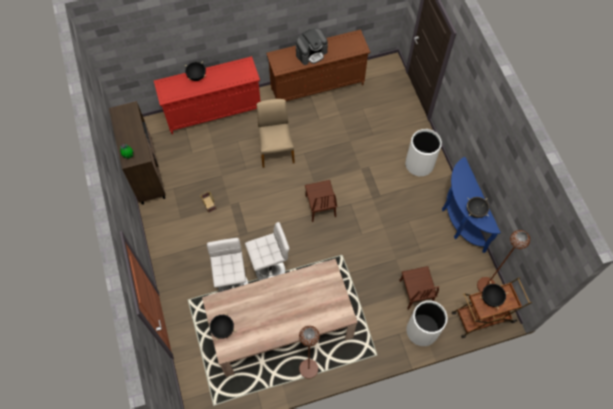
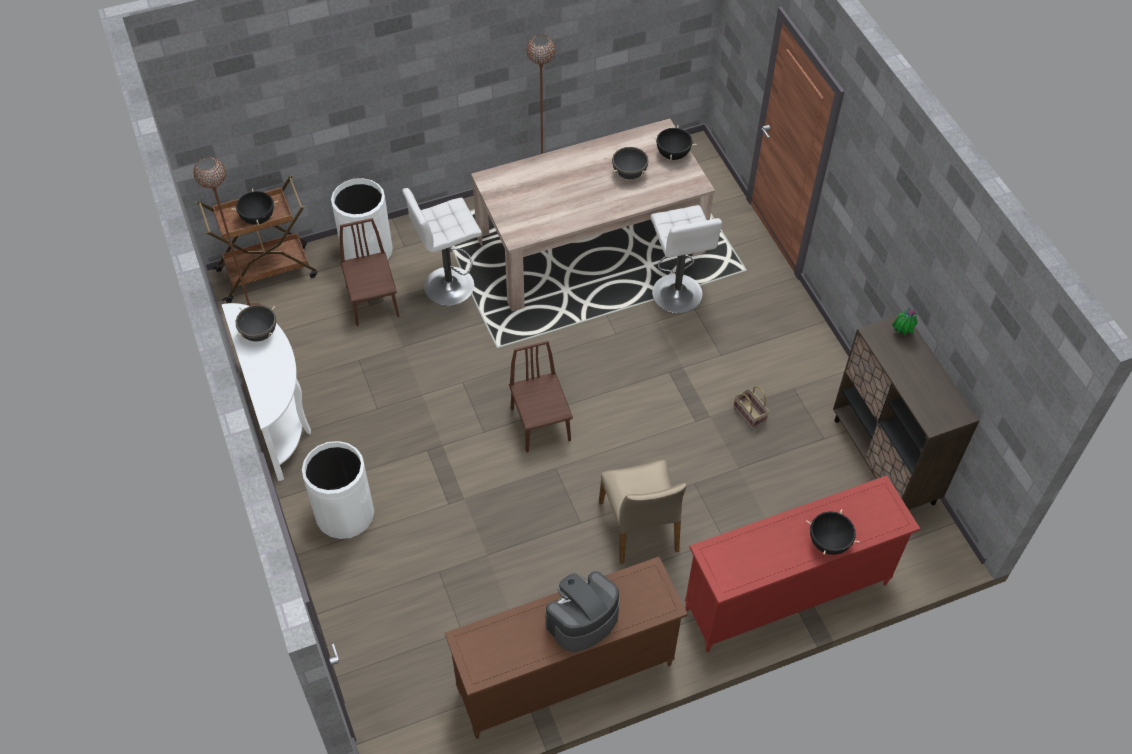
camera: 175 degrees right, 10 degrees down
white stool [245,222,289,280] -> white stool moved to [402,188,482,305]
blue console table [442,157,501,253] -> white console table [222,303,311,481]
none -> black cooking pot [612,147,649,179]

